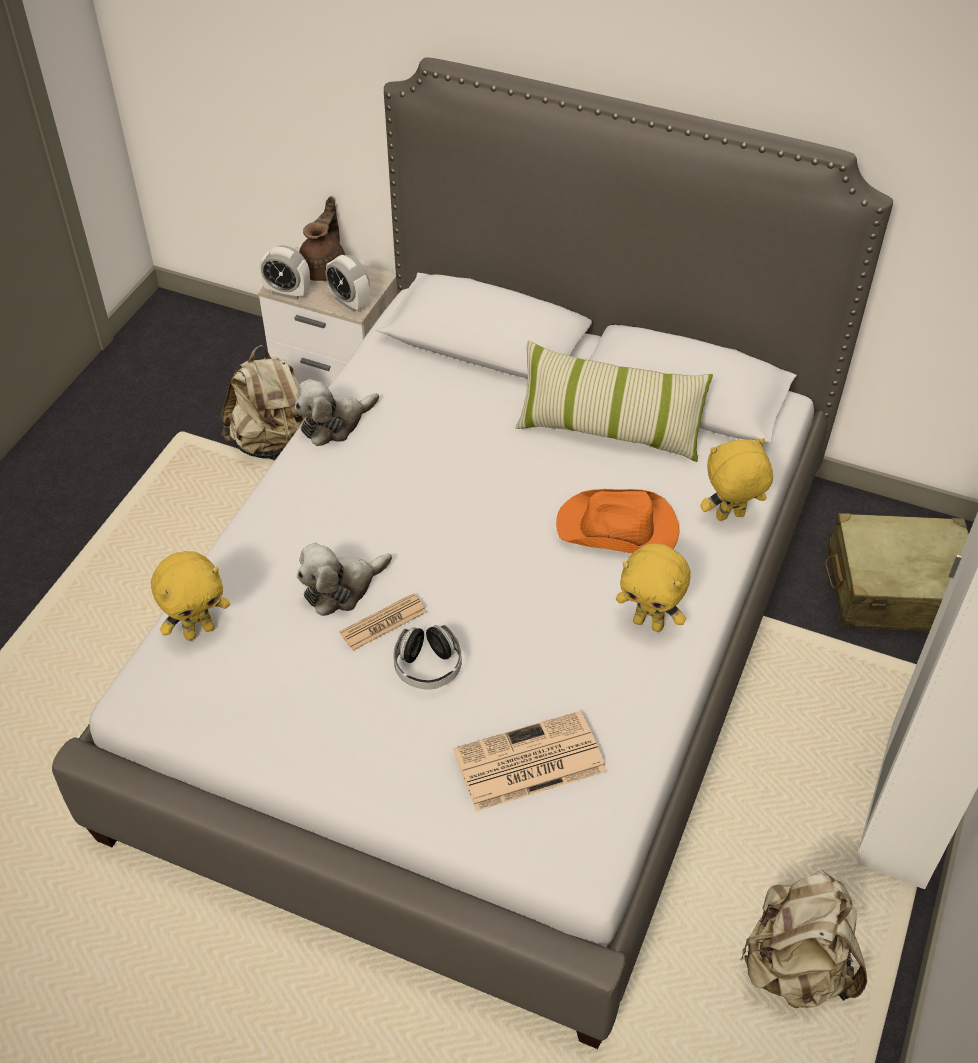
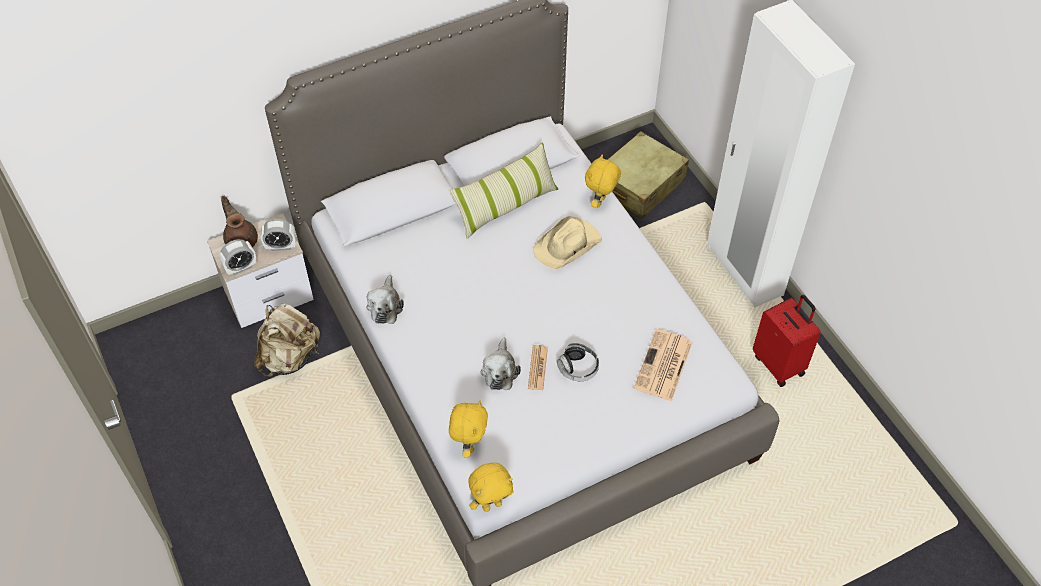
camera: 50 degrees left, 5 degrees up
orange hat [556,489,680,554] -> beige hat [533,216,602,269]
yellow plush toy [616,543,691,632] -> yellow plush toy moved to [468,463,514,512]
beige backpack [740,869,867,1008] -> red suitcase [753,295,821,387]

